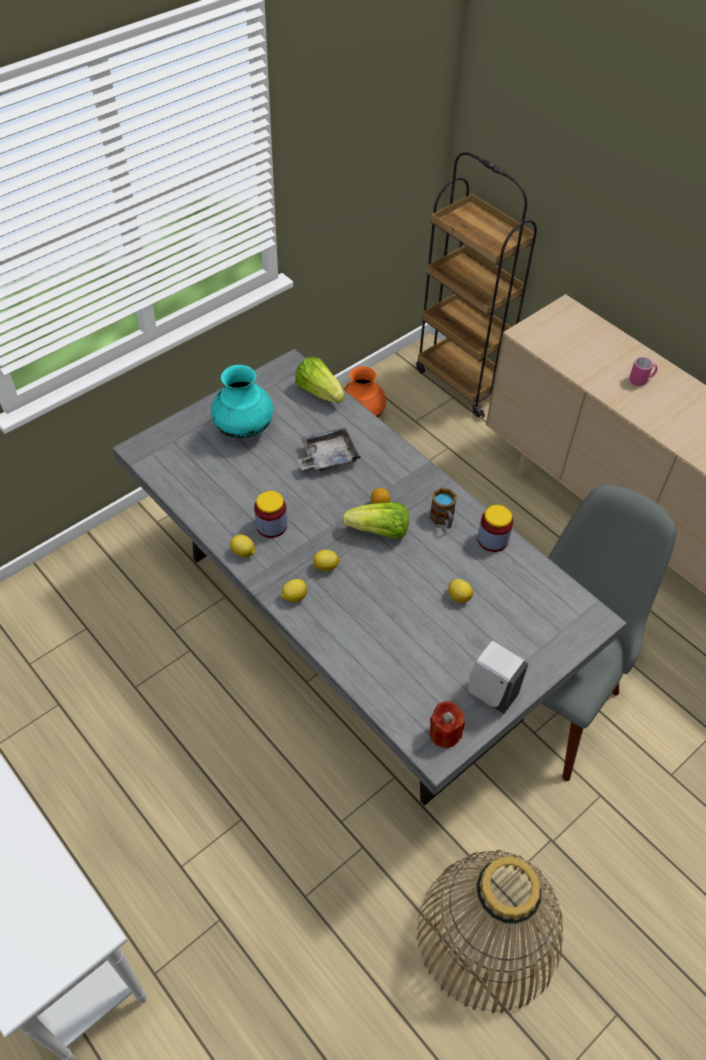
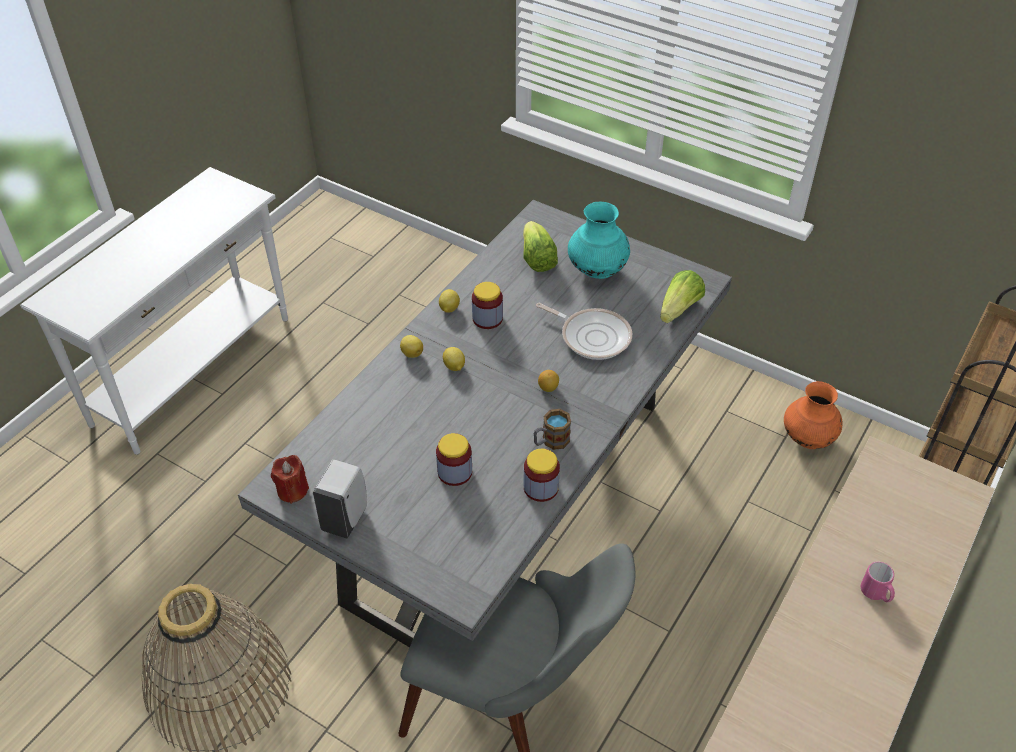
camera: 75 degrees right, 5 degrees down
grey tray [297,428,361,472] -> frying pan [536,303,632,360]
lettuce [343,502,409,539] -> lettuce moved to [523,221,558,272]
lemon [448,579,473,603] -> jar [436,433,472,486]

